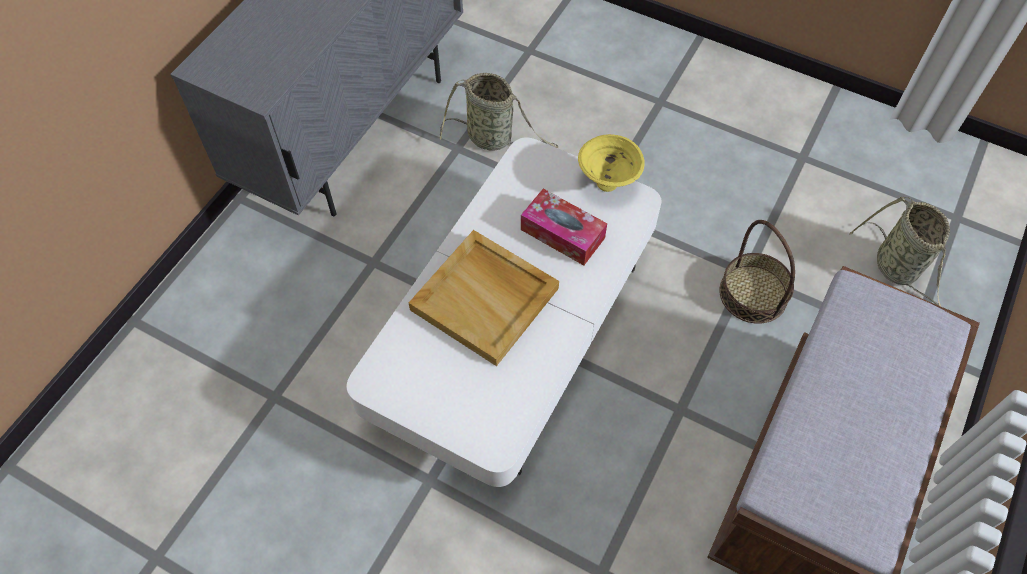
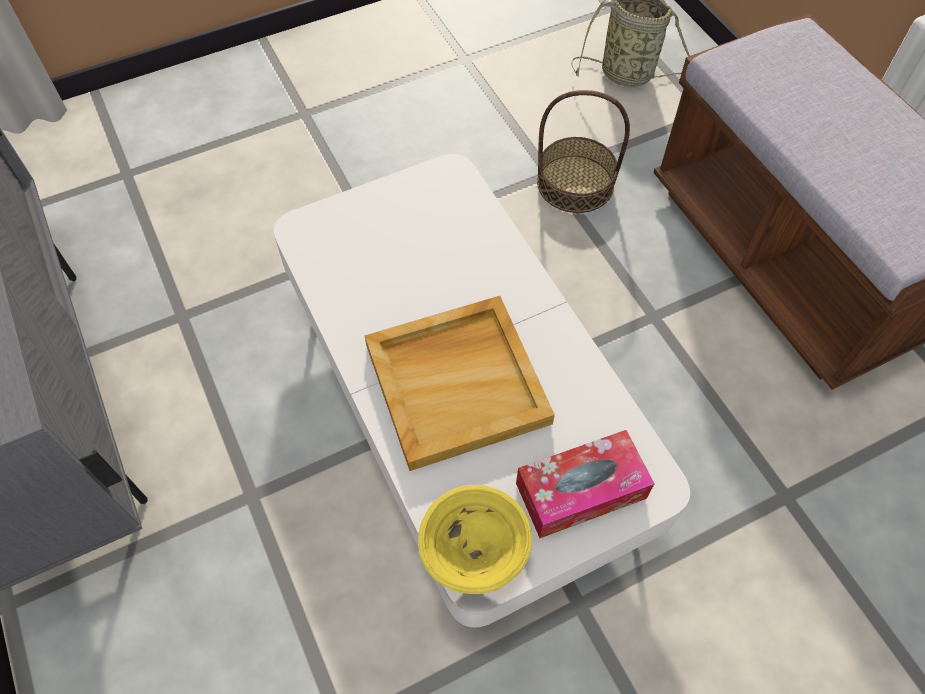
camera: 55 degrees left, 0 degrees up
basket [440,73,558,151] -> none
tissue box [521,189,607,265] -> tissue box moved to [516,430,654,538]
yellow bowl [578,134,645,192] -> yellow bowl moved to [418,485,532,594]

